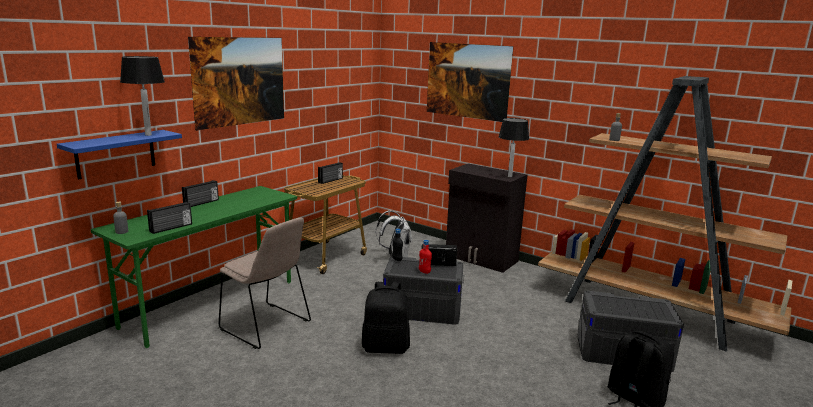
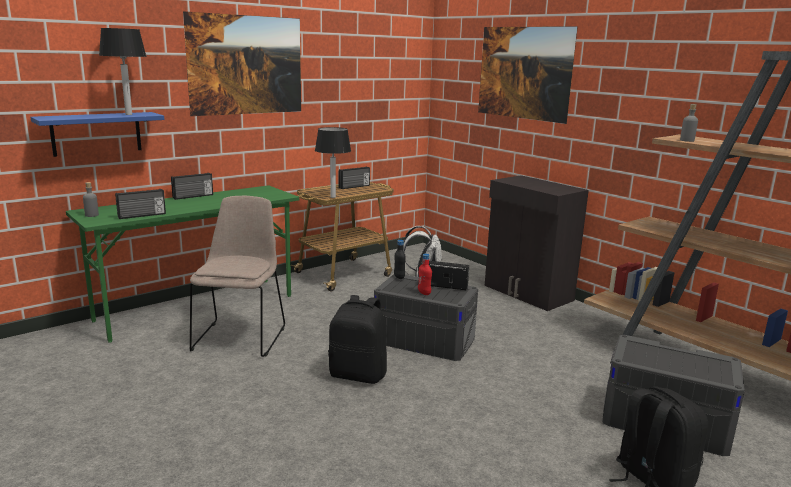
camera: 15 degrees right, 0 degrees up
beige chair [219,217,311,349] -> beige chair turned 135 degrees counterclockwise [190,196,285,357]
table lamp [498,118,529,177] -> table lamp moved to [315,127,351,198]

